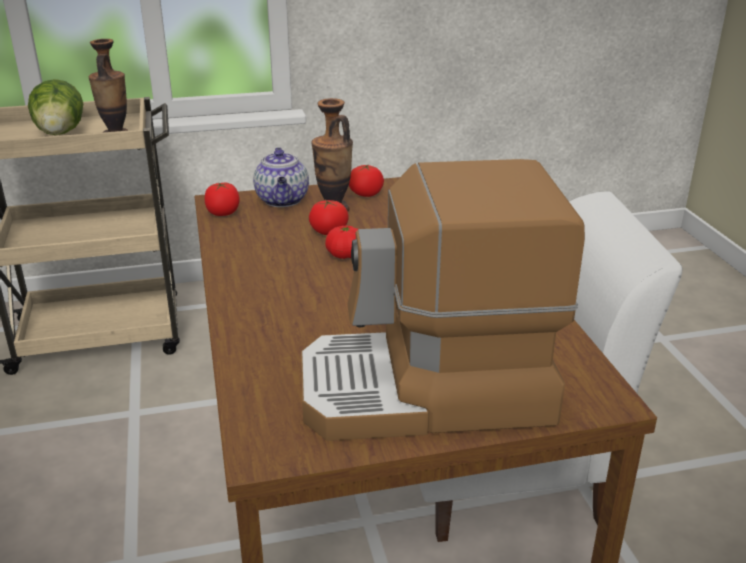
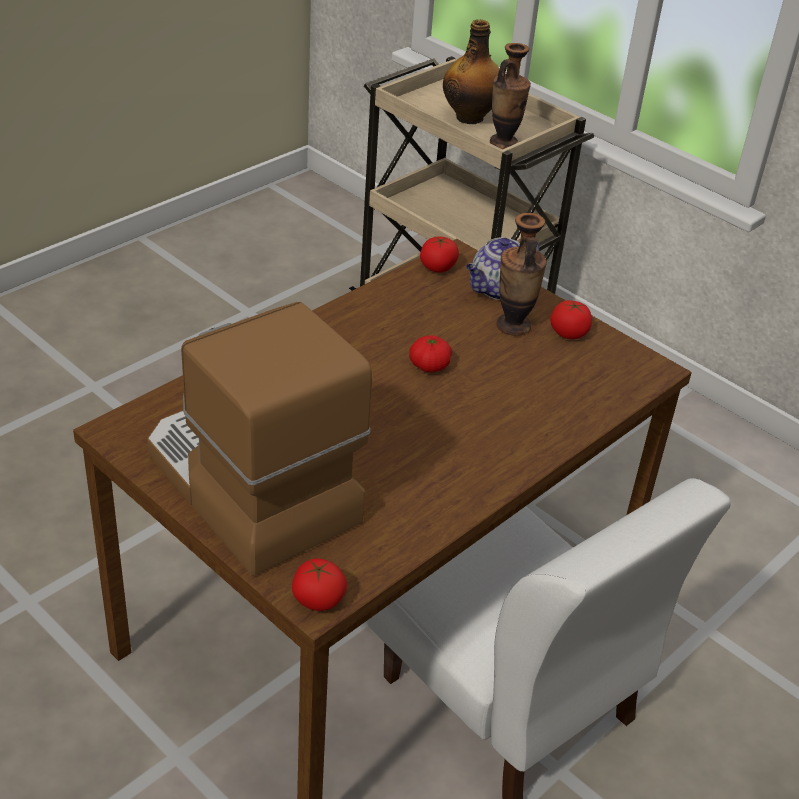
camera: 55 degrees right, 10 degrees up
lettuce [28,79,83,135] -> bottle [443,19,500,124]
tomato [309,200,348,235] -> tomato moved to [292,558,347,611]

